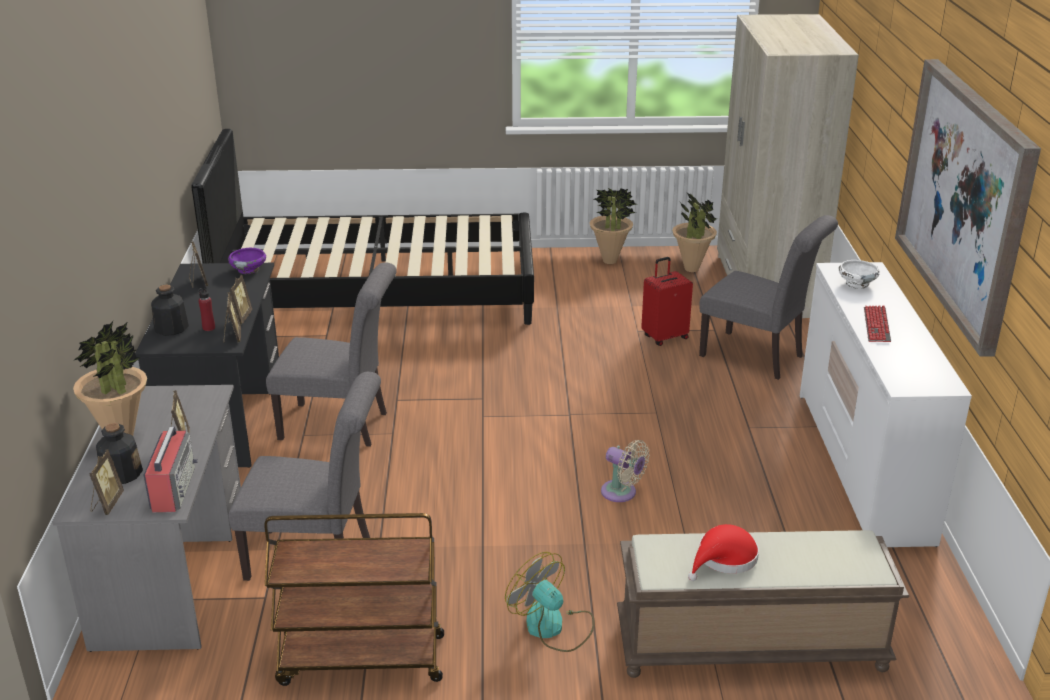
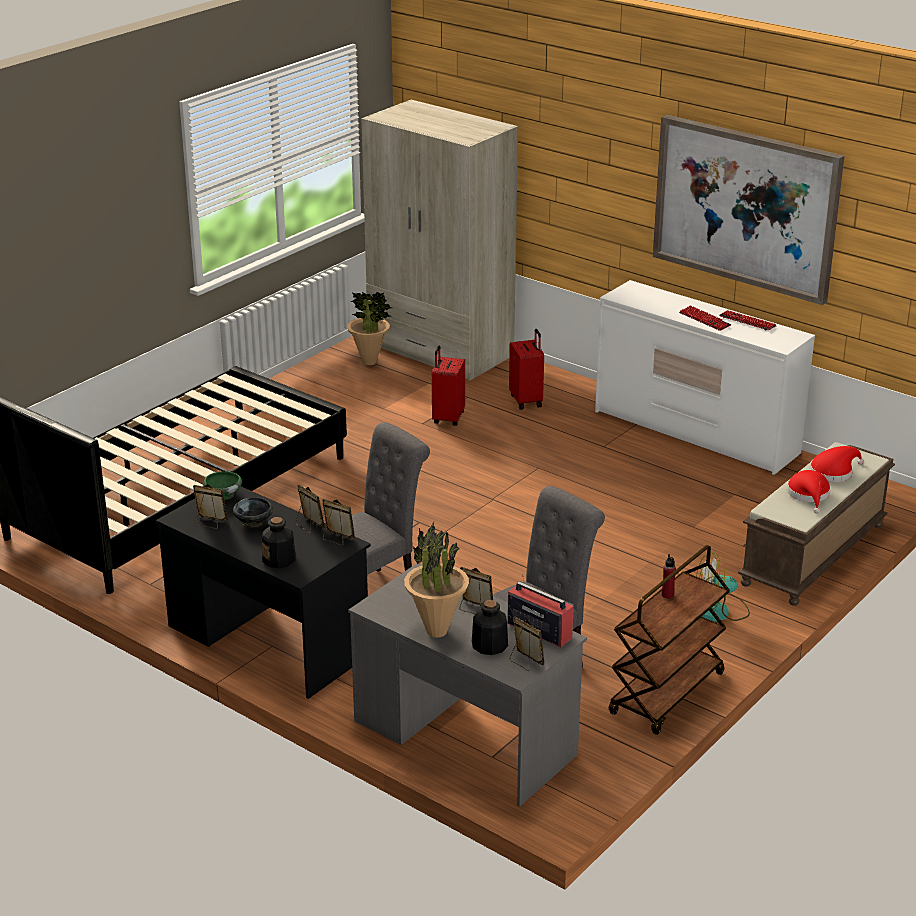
camera: 50 degrees left, 0 degrees up
red bottle [198,286,215,331] -> red bottle moved to [661,554,676,599]
purple bowl [228,248,266,274] -> green bowl [203,471,242,500]
potted plant [590,188,636,264] -> none
beige fan [601,440,650,502] -> none
grey chair [699,215,838,380] -> red suitcase [509,329,544,410]
white bowl [839,260,880,289] -> none
none -> black bowl [233,497,273,528]
none -> keyboard [719,310,777,331]
none -> red hat [810,446,864,482]

